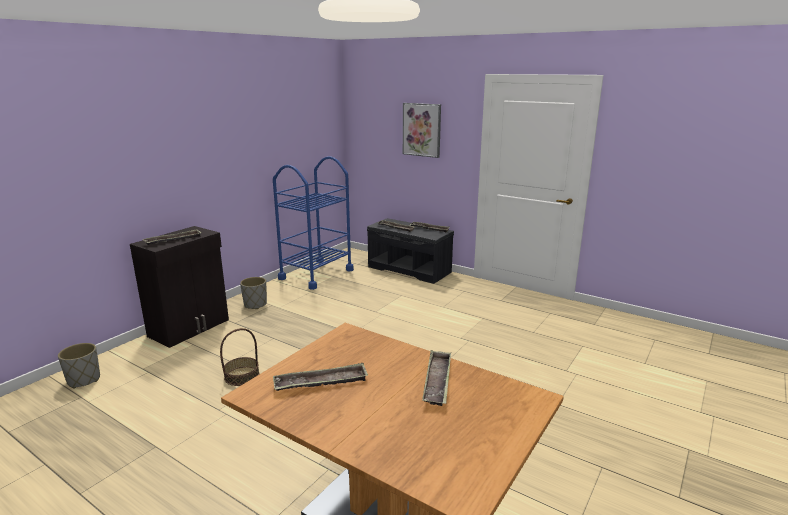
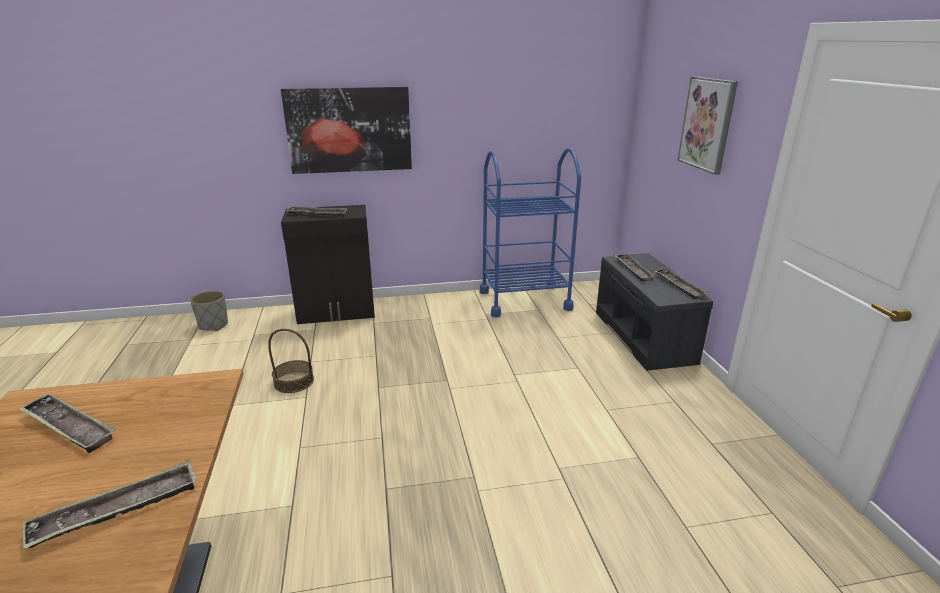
camera: 45 degrees right, 5 degrees up
grey planter [240,277,267,309] -> none
none -> picture [281,87,412,174]

